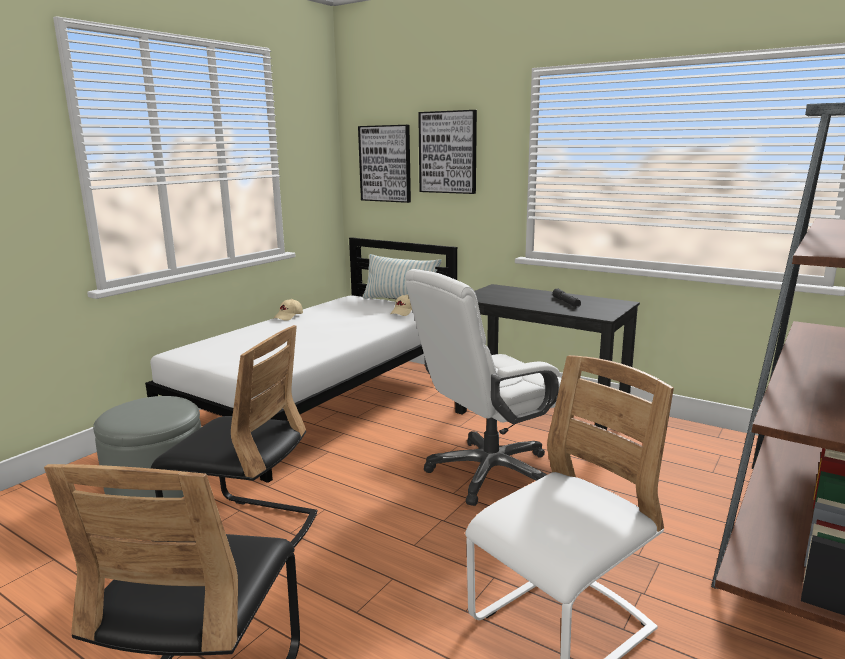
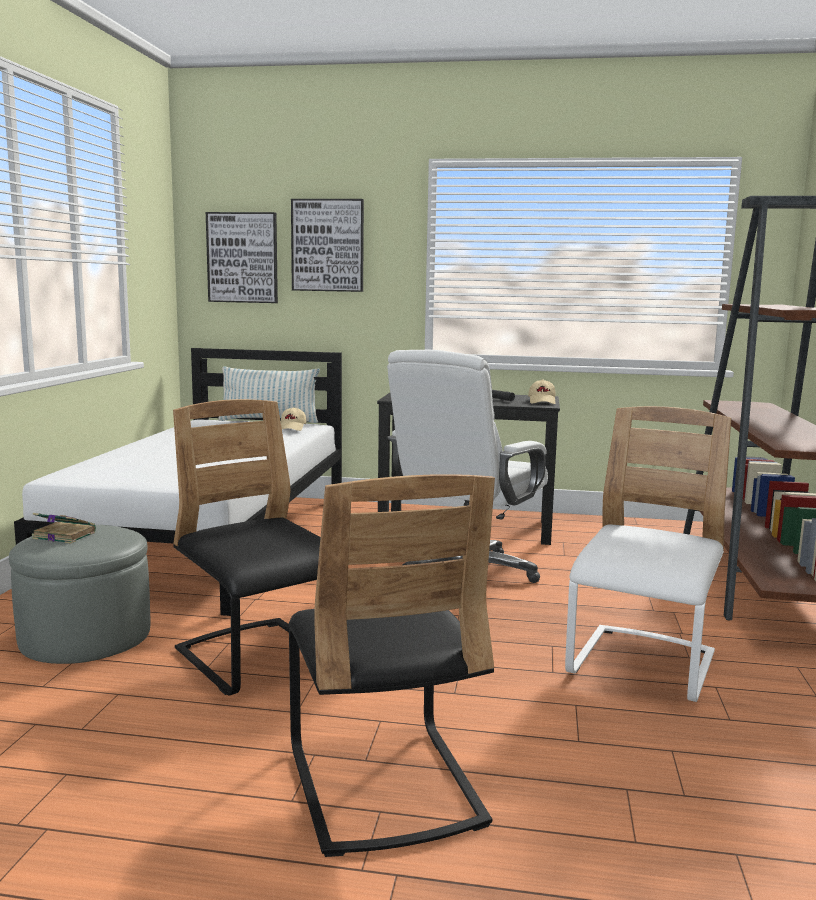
camera: 25 degrees left, 5 degrees down
black chair [151,325,317,548] -> black chair turned 120 degrees counterclockwise [173,399,321,695]
beige cap [273,299,303,321] -> beige cap moved to [528,380,556,404]
none -> book [32,513,96,543]

